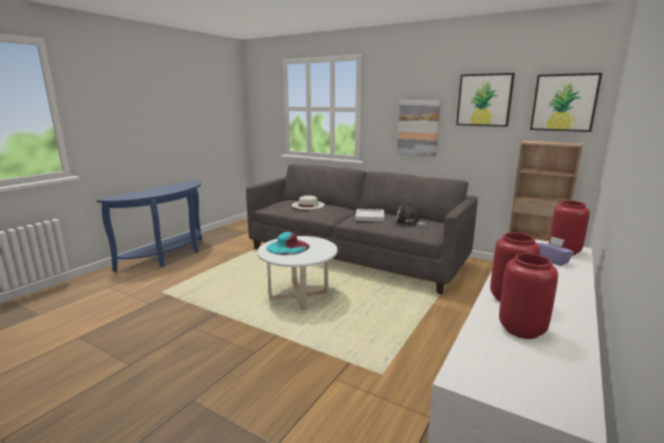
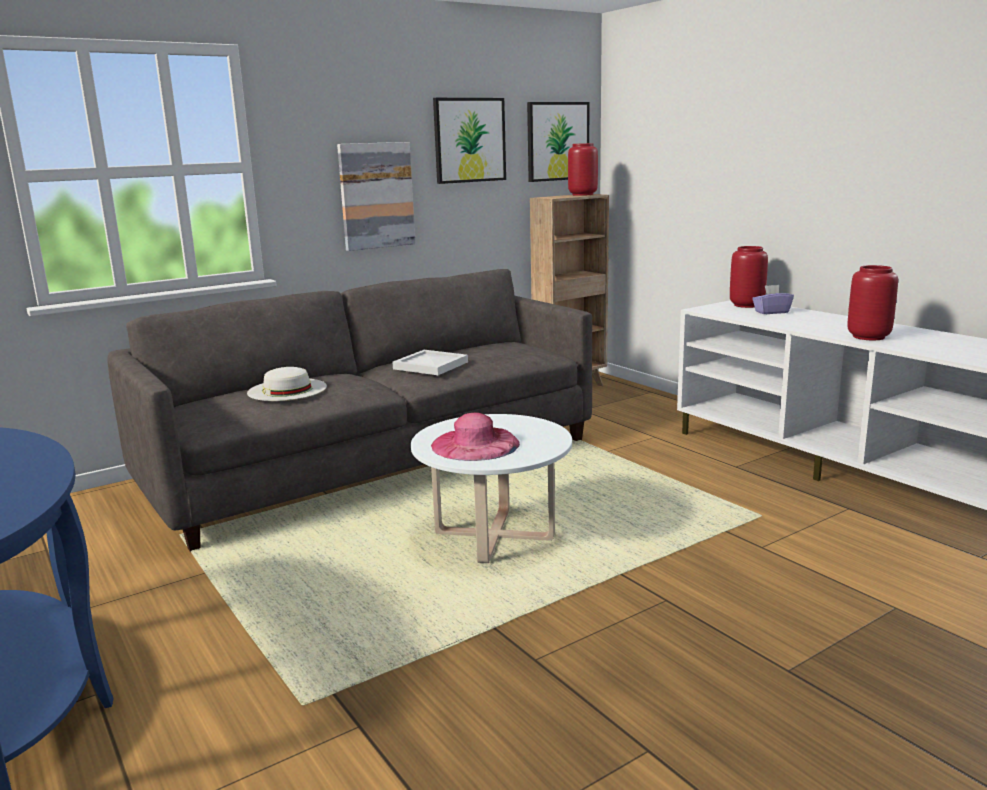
camera: 65 degrees left, 0 degrees up
turquoise hat [267,232,309,255] -> pink hat [431,412,520,461]
plush toy [395,201,428,226] -> none
red vase [499,253,558,339] -> red vase moved to [568,143,598,196]

